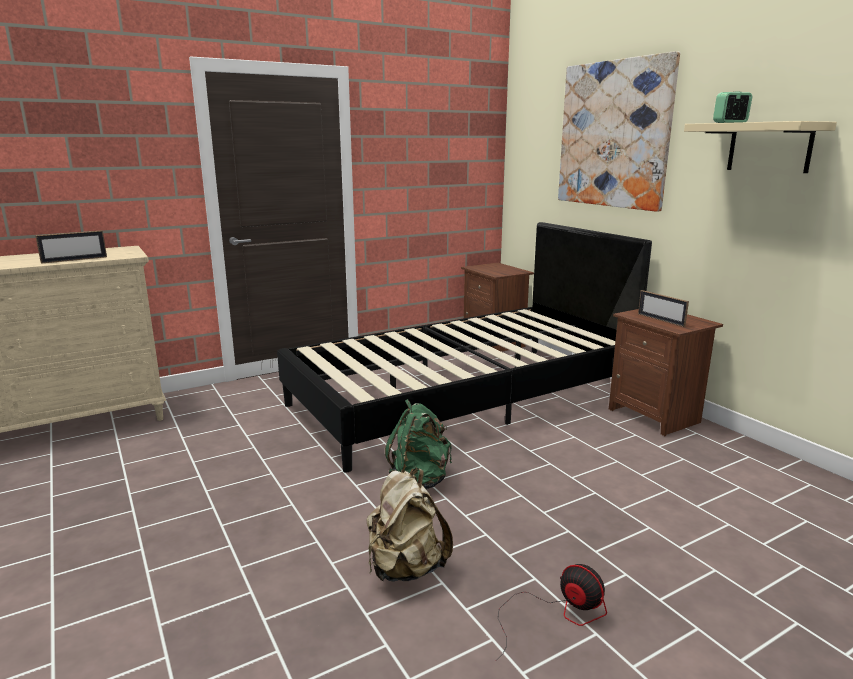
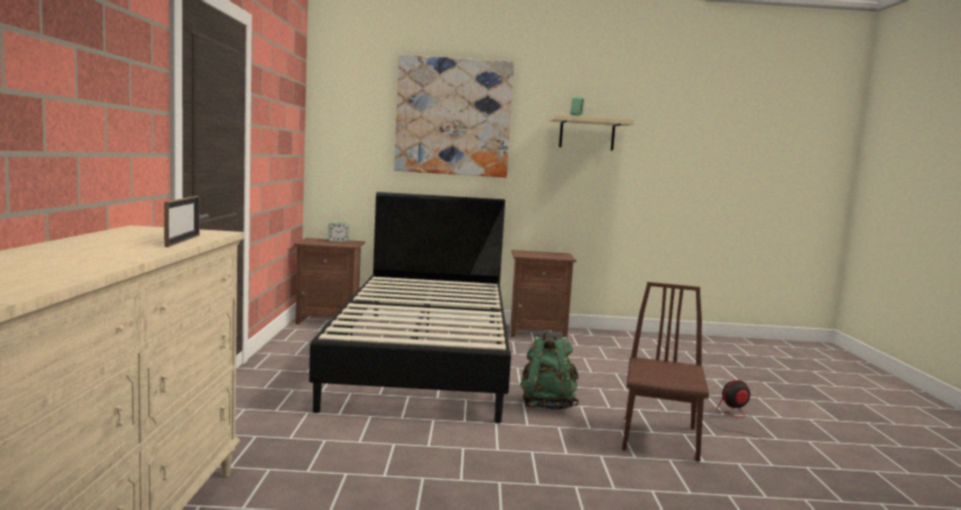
camera: 60 degrees left, 10 degrees down
beige backpack [366,468,453,582] -> brown chair [622,282,709,462]
picture frame [638,290,689,327] -> none
none -> alarm clock [328,222,349,242]

